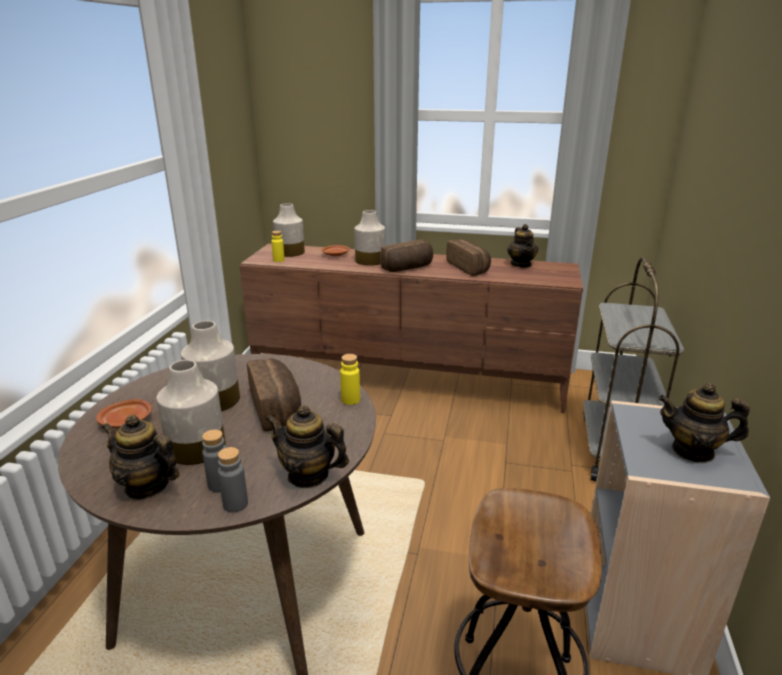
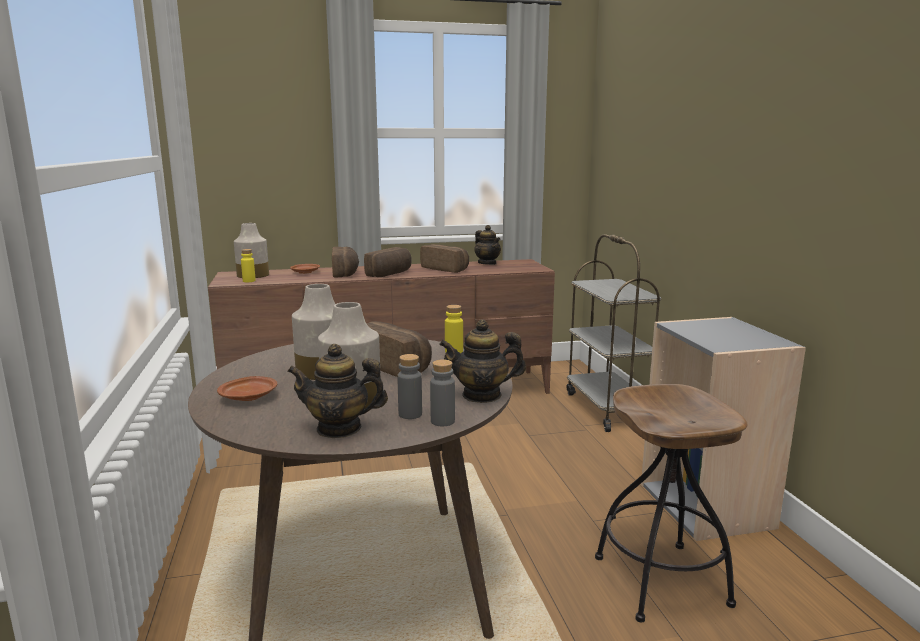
camera: 25 degrees left, 10 degrees down
beige vase [355,210,385,266] -> bread [332,247,359,277]
teapot [658,383,750,463] -> none

